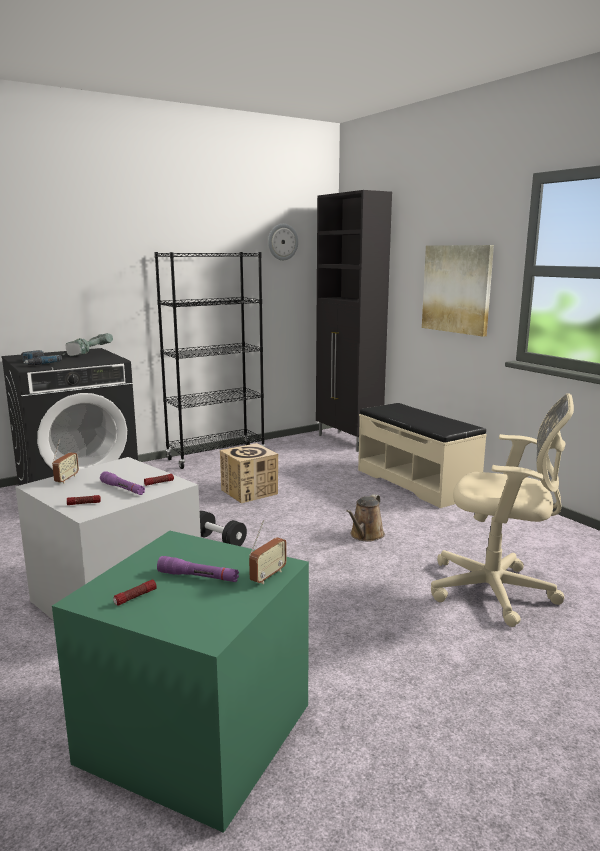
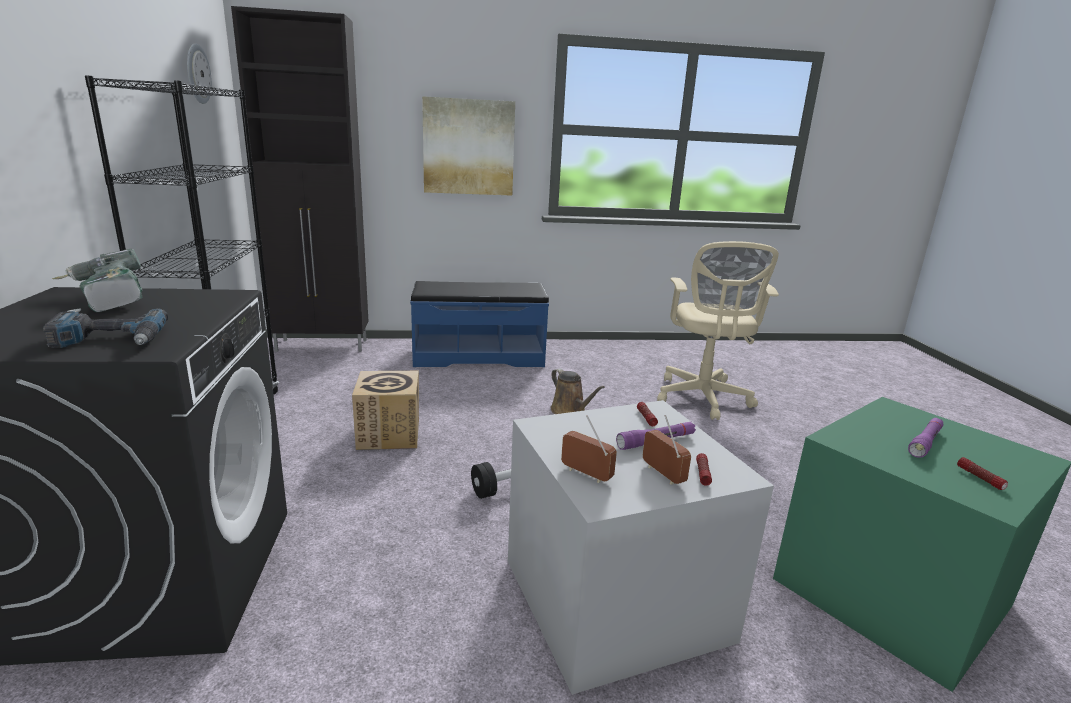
camera: 65 degrees left, 5 degrees up
radio [249,520,287,584] -> radio moved to [643,415,691,485]
beige bench [358,403,487,508] -> blue bench [410,281,549,367]
beige office chair [431,393,574,627] -> beige office chair turned 135 degrees clockwise [657,241,779,420]

